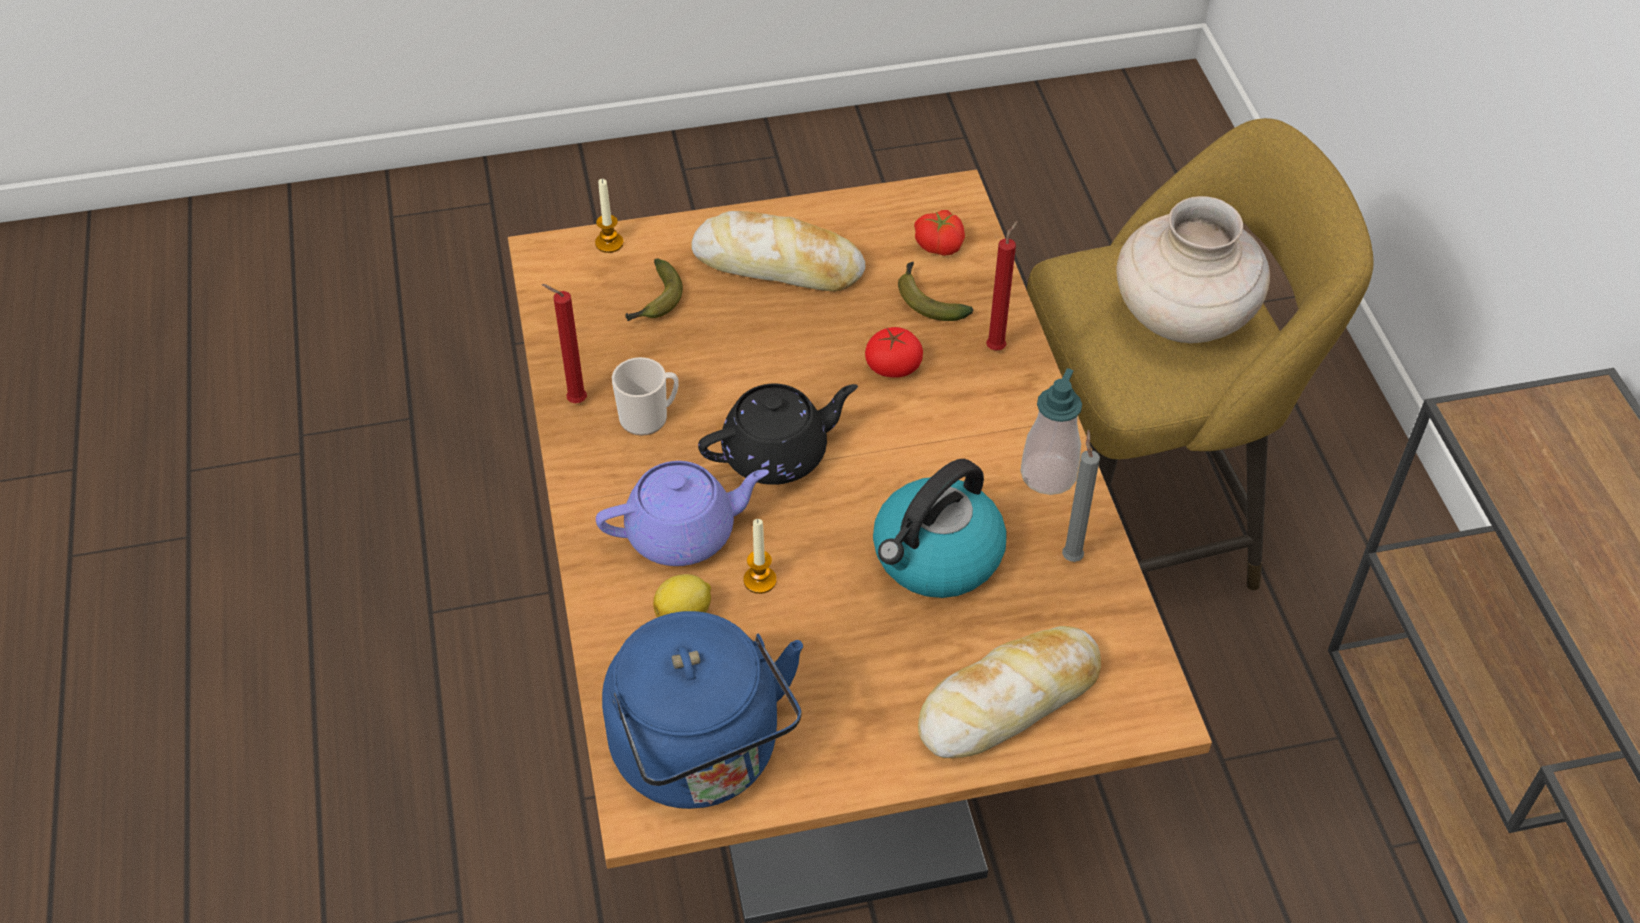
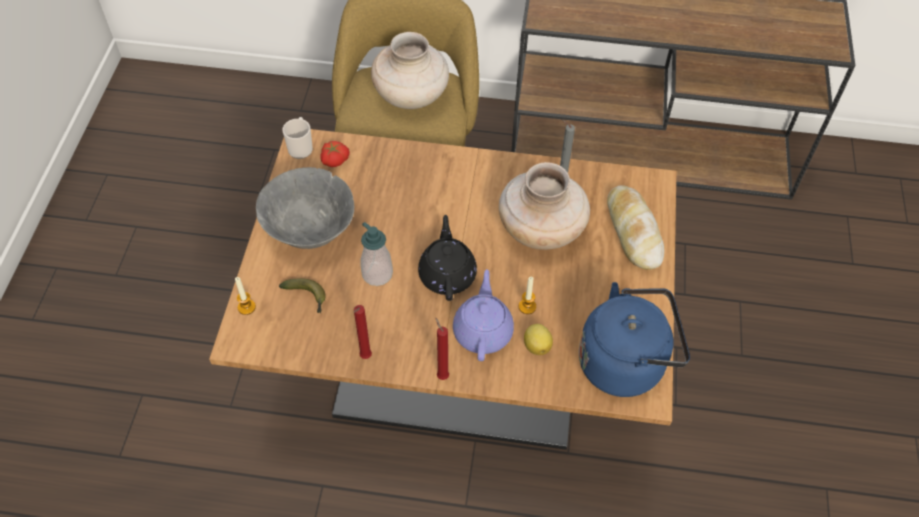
camera: 70 degrees left, 5 degrees up
mug [612,357,679,436] -> mug moved to [282,117,313,159]
bread [691,211,865,292] -> grey bowl [256,167,354,249]
tomato [865,327,923,378] -> none
kettle [873,459,1007,598] -> beige vase [499,162,590,250]
banana [898,262,973,321] -> none
red candle [986,221,1018,351] -> red candle moved to [435,318,449,380]
soap dispenser [1020,368,1082,495] -> soap dispenser moved to [361,222,393,286]

